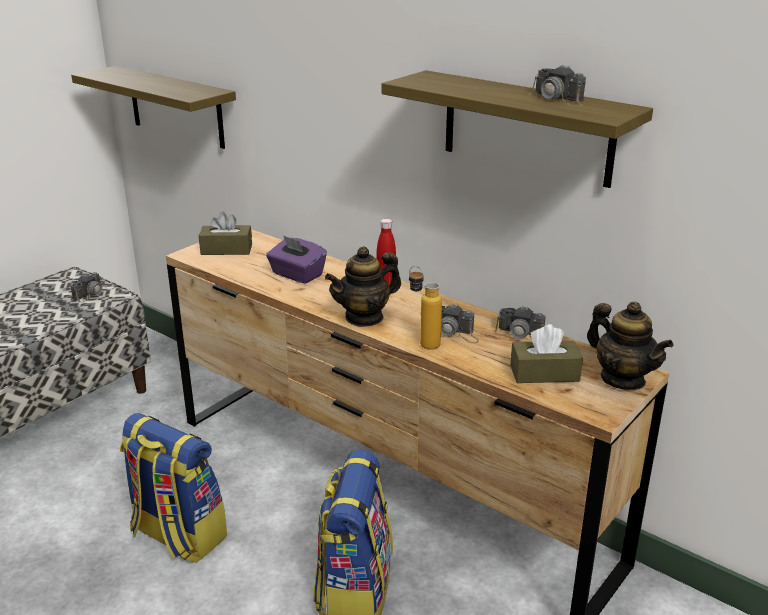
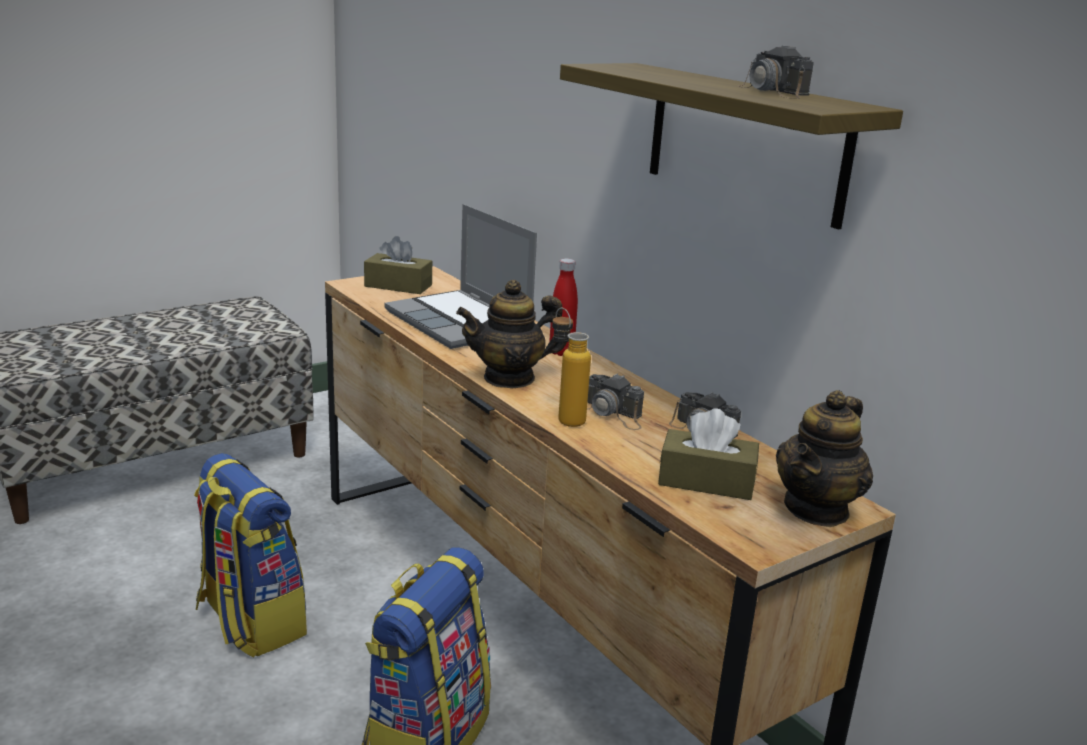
camera: 15 degrees right, 5 degrees down
camera [70,272,116,302] -> none
shelf [71,66,236,149] -> none
purple tissue box [266,235,327,284] -> laptop [385,204,537,349]
teapot [587,302,673,390] -> teapot turned 60 degrees clockwise [776,390,873,527]

